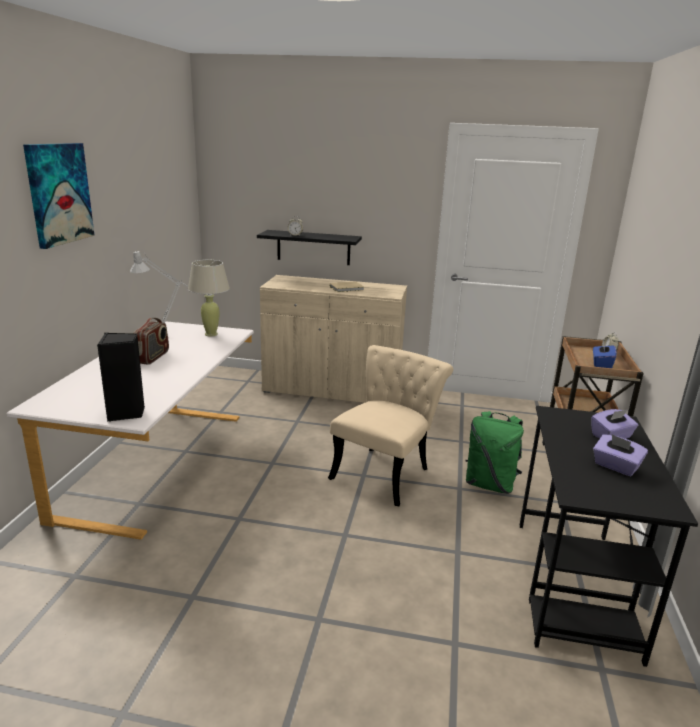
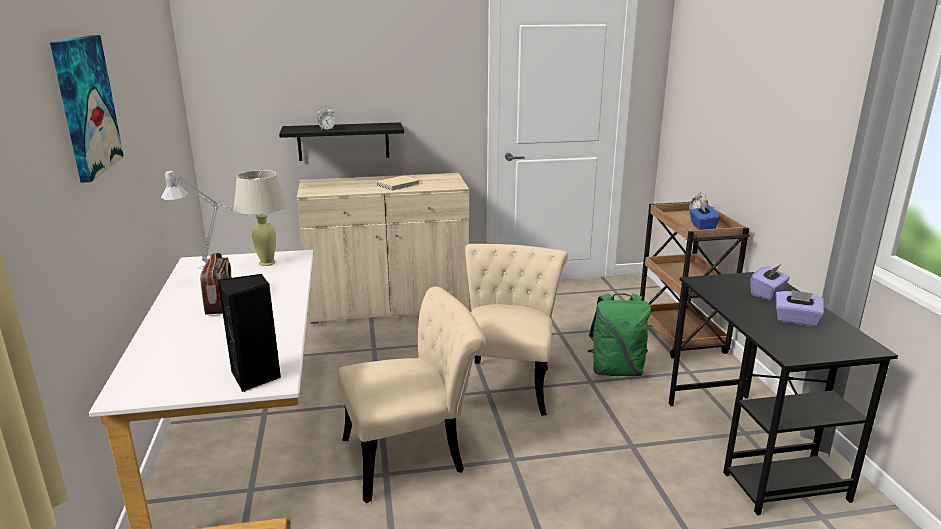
camera: 20 degrees left, 0 degrees up
none -> beige chair [338,287,486,503]

